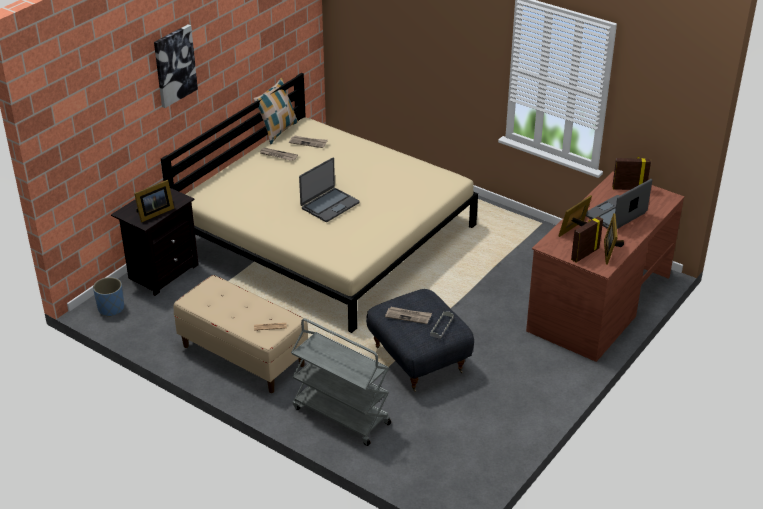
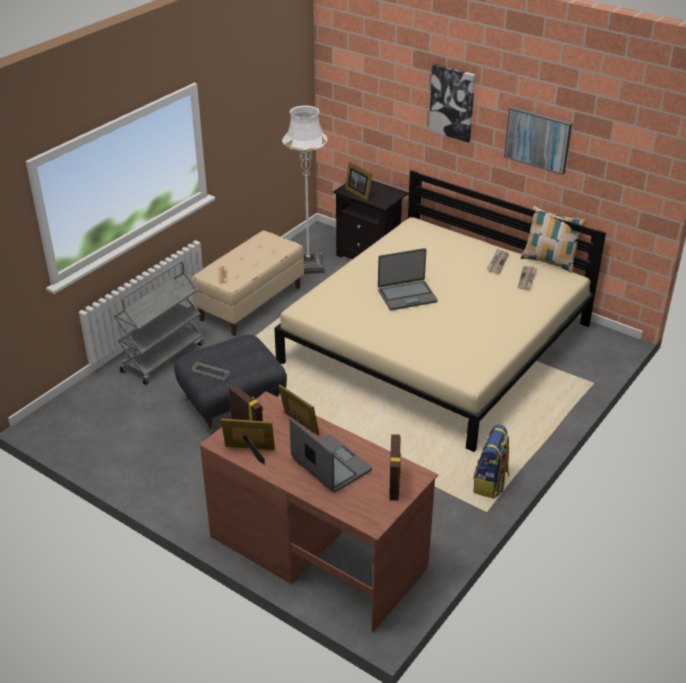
camera: 90 degrees right, 0 degrees up
blue planter [93,277,124,317] -> none
laptop [299,158,360,222] -> laptop turned 60 degrees counterclockwise [378,248,438,310]
newspaper [385,307,432,324] -> none
none -> white floor lamp [282,105,328,274]
none -> backpack [473,425,509,499]
none -> picture [504,107,572,175]

